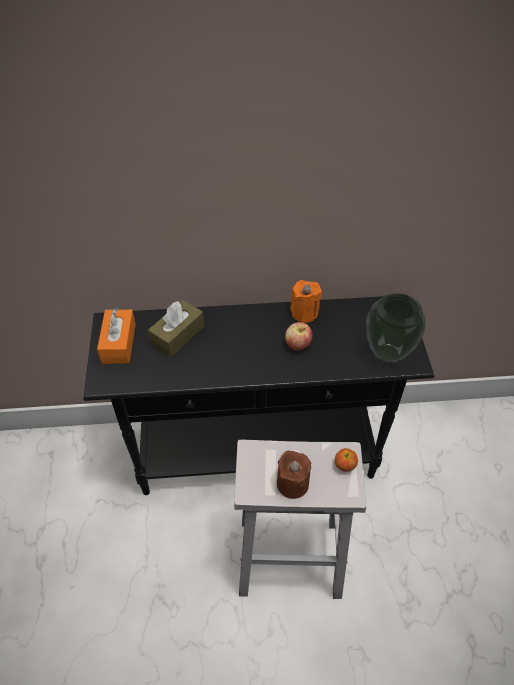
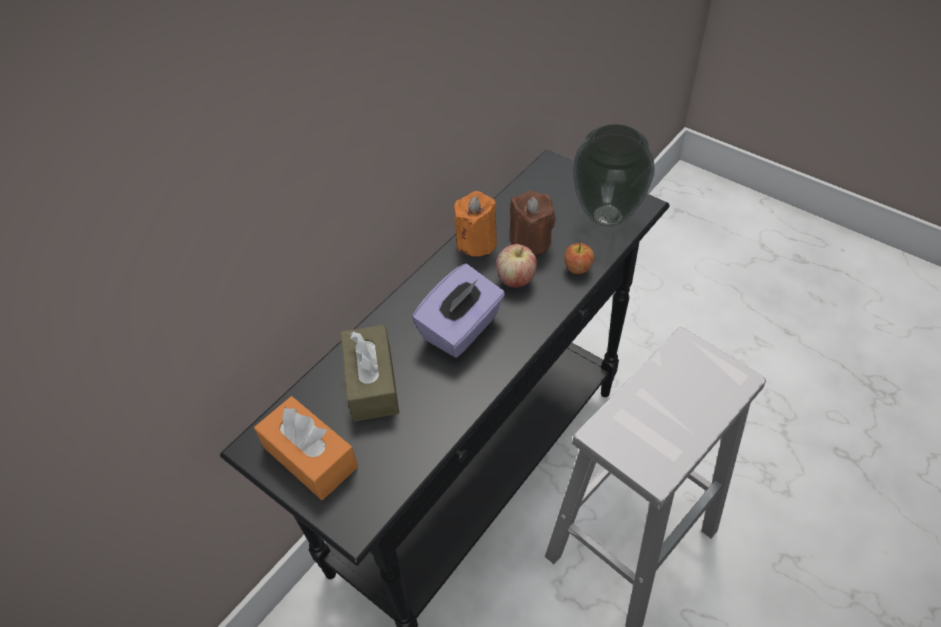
camera: 45 degrees left, 0 degrees up
brown candle [277,451,311,499] -> brown candle moved to [509,190,556,255]
apple [335,448,358,472] -> apple moved to [564,243,594,274]
none -> purple tissue box [412,264,505,358]

